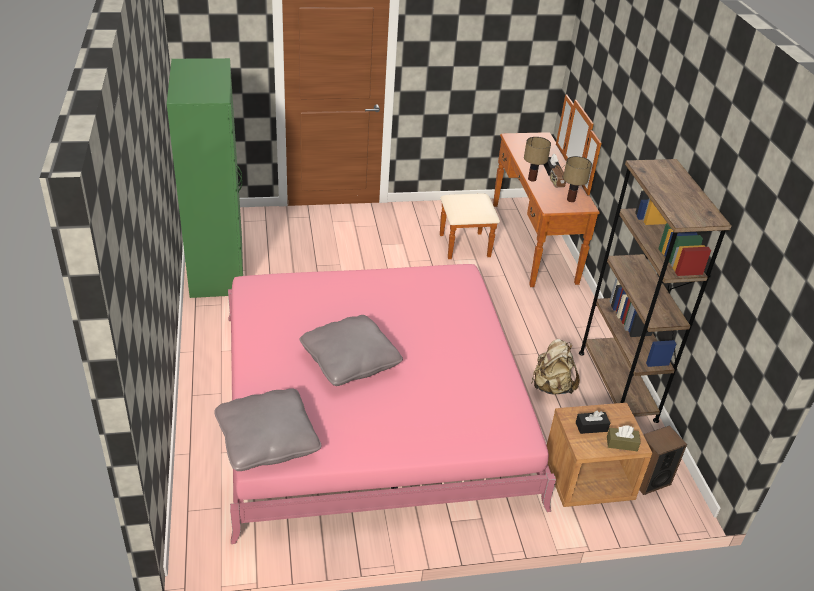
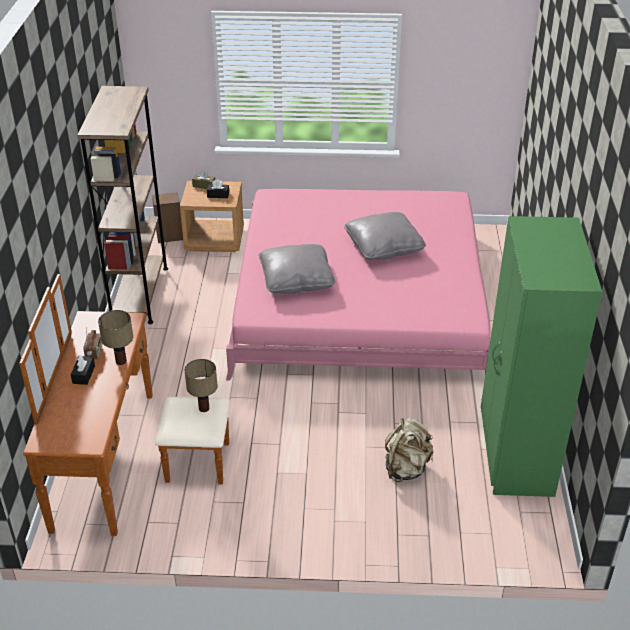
camera: 165 degrees left, 0 degrees up
grey pillow [214,388,322,471] -> grey pillow moved to [259,244,335,294]
beige backpack [532,339,580,395] -> beige backpack moved to [385,418,433,482]
table lamp [563,156,592,202] -> table lamp moved to [185,359,218,412]

